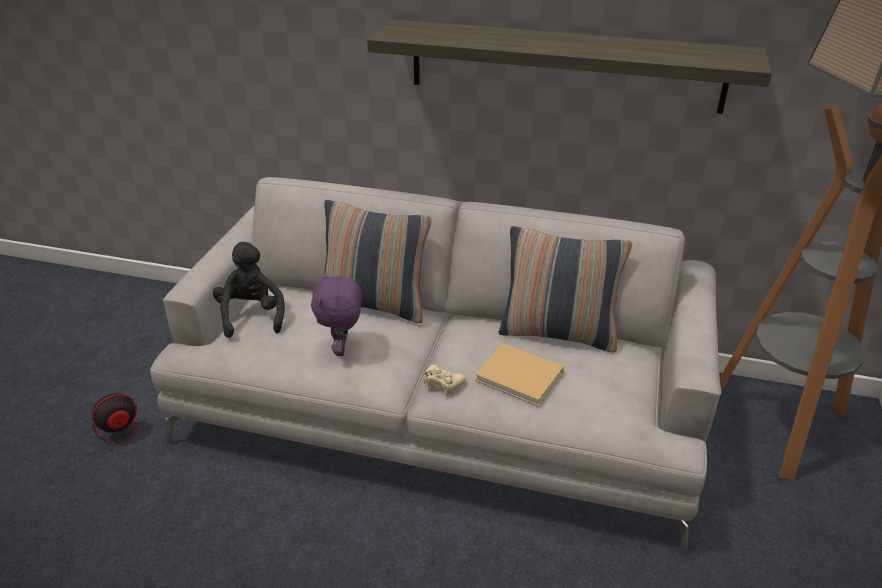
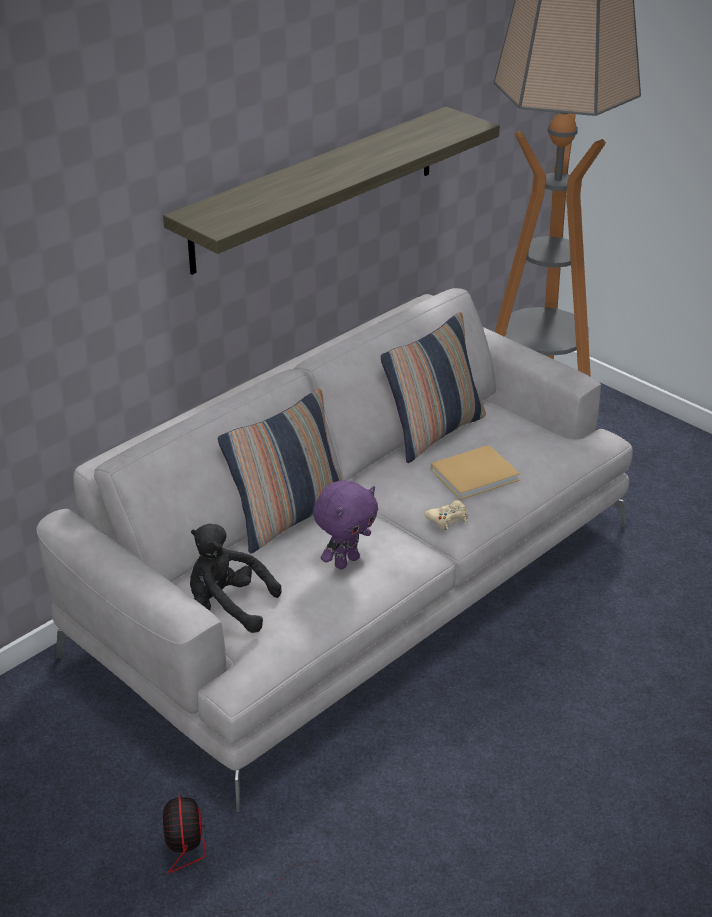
camera: 60 degrees left, 0 degrees up
purple plush toy [311,272,362,356] -> purple plush toy turned 75 degrees counterclockwise [313,480,378,569]

